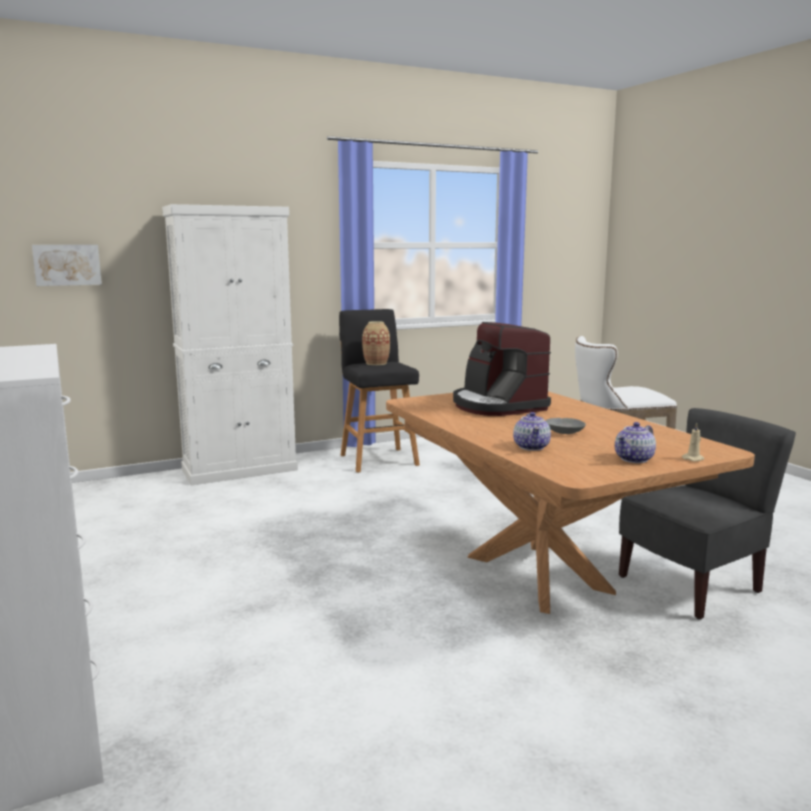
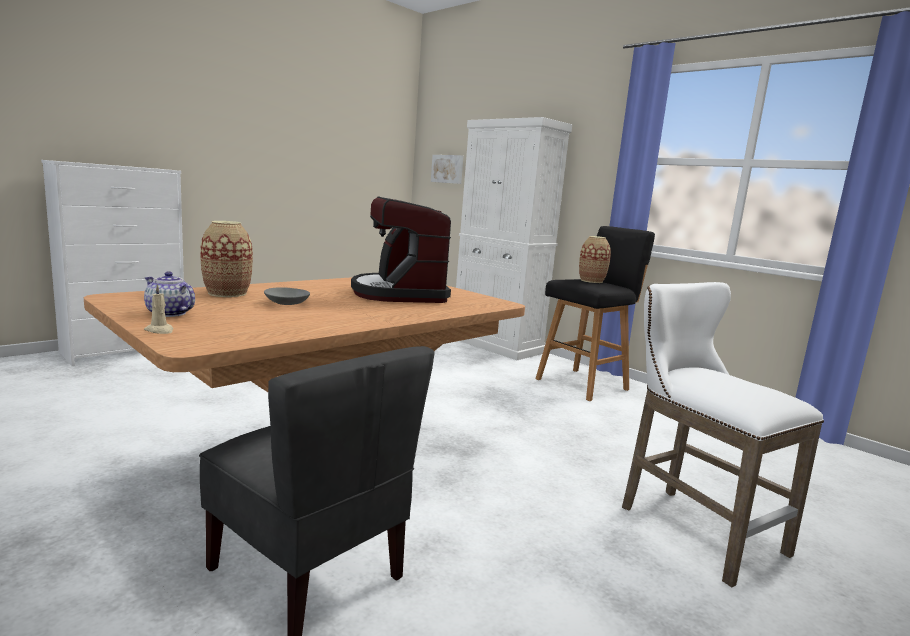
camera: 70 degrees right, 0 degrees up
coffee machine [453,322,551,416] -> coffee machine turned 60 degrees counterclockwise [351,196,451,303]
teapot [513,412,551,451] -> vase [200,221,253,297]

